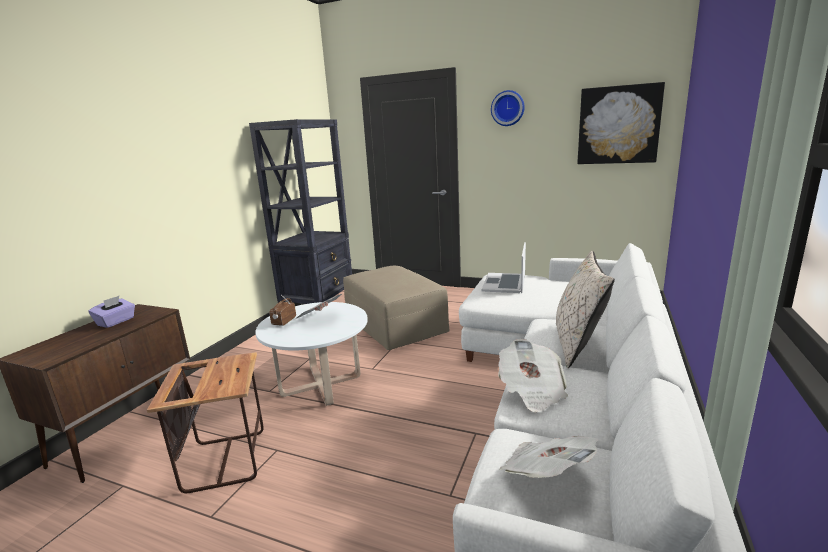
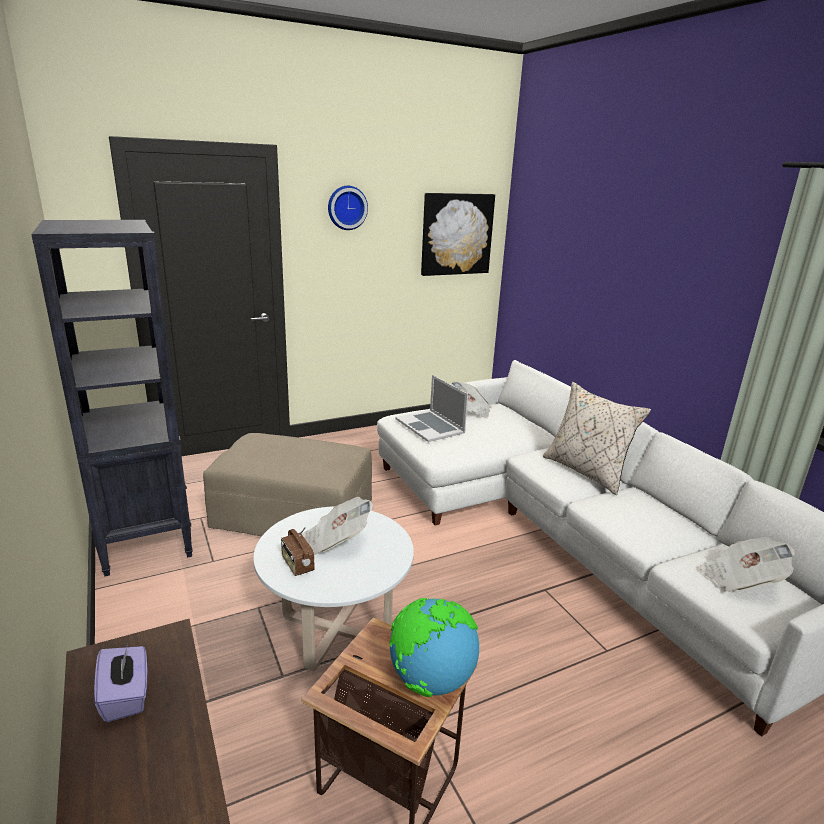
camera: 50 degrees left, 5 degrees up
newspaper [498,339,568,413] -> newspaper moved to [451,381,492,418]
none -> globe [390,598,479,697]

